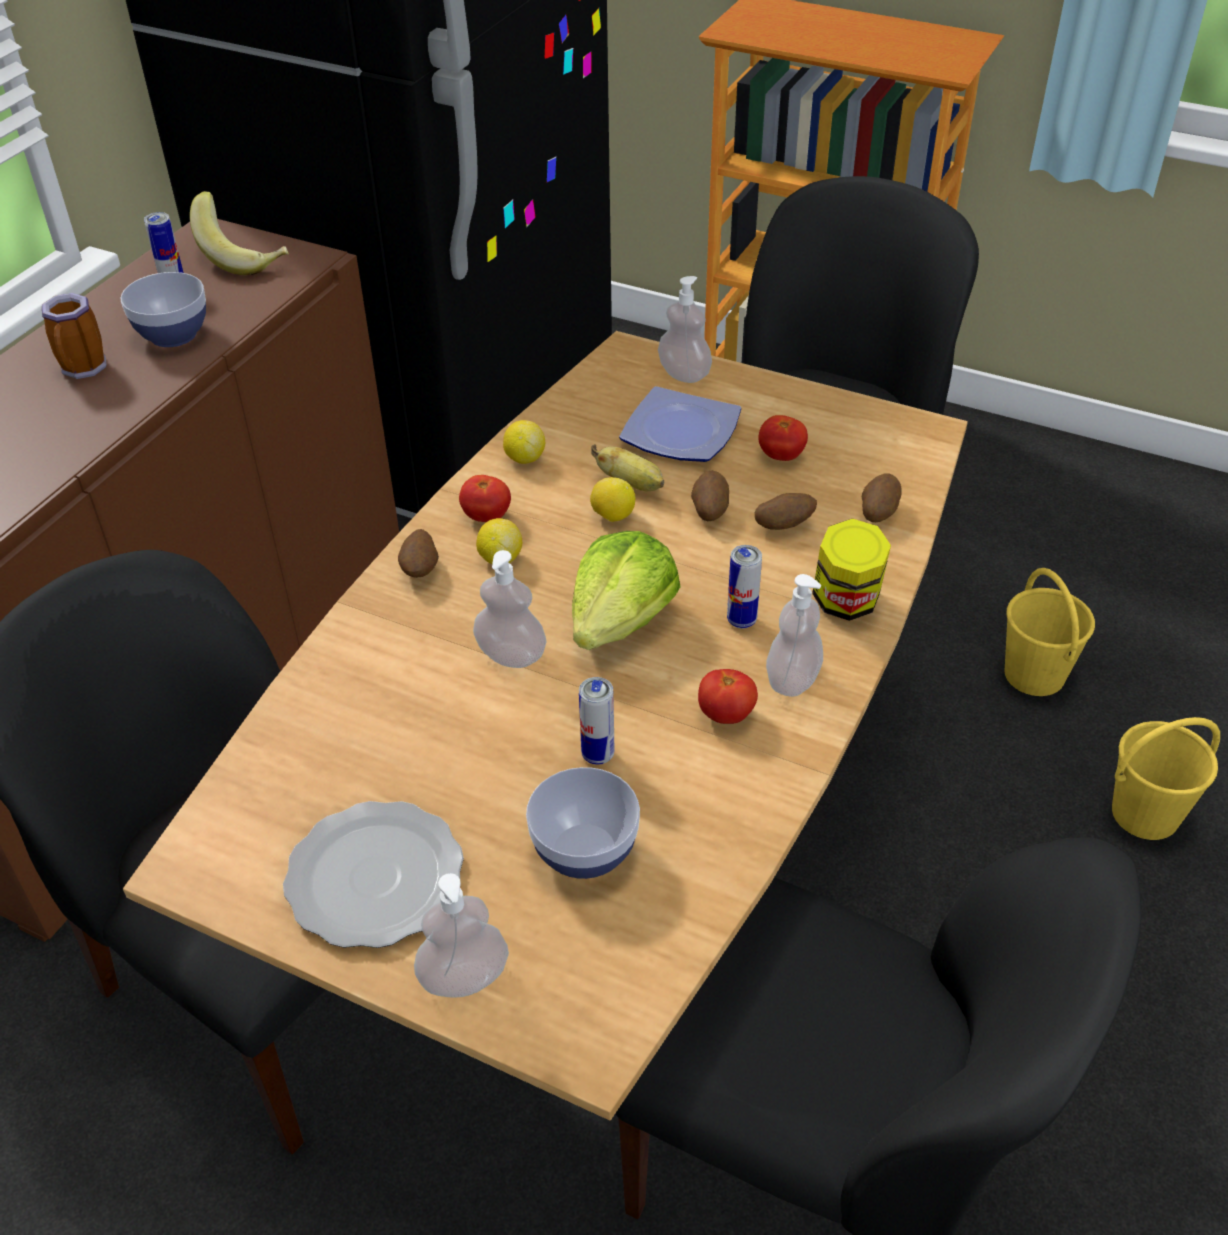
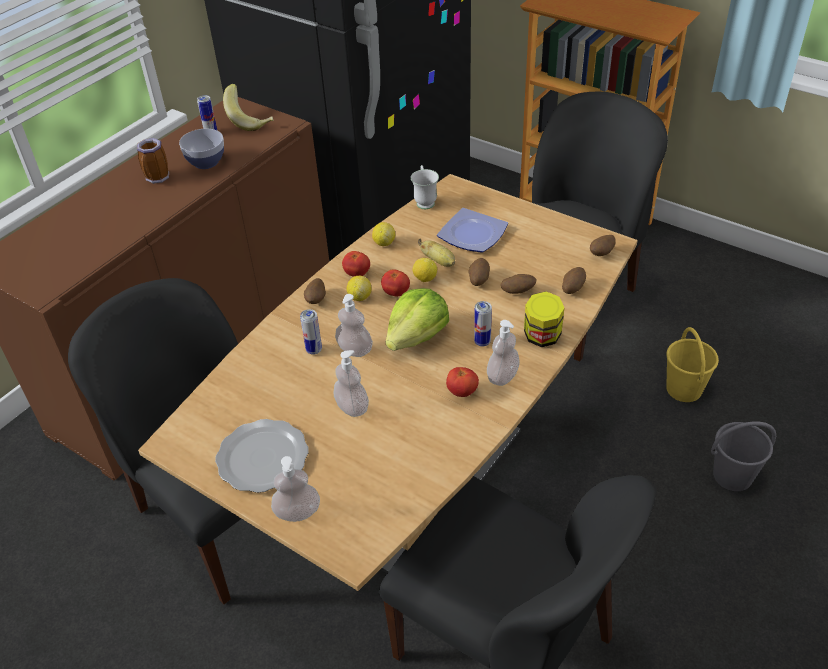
camera: 10 degrees right, 0 degrees up
bowl [526,767,640,879] -> none
can [579,677,614,765] -> can moved to [300,309,322,355]
soap dispenser [658,276,712,383] -> soap dispenser moved to [333,350,369,417]
tomato [758,415,808,461] -> tomato moved to [381,269,410,297]
yellow bucket [1112,717,1220,840] -> grey bucket [711,421,776,491]
none -> white mug [411,165,439,209]
none -> potato [590,235,616,256]

